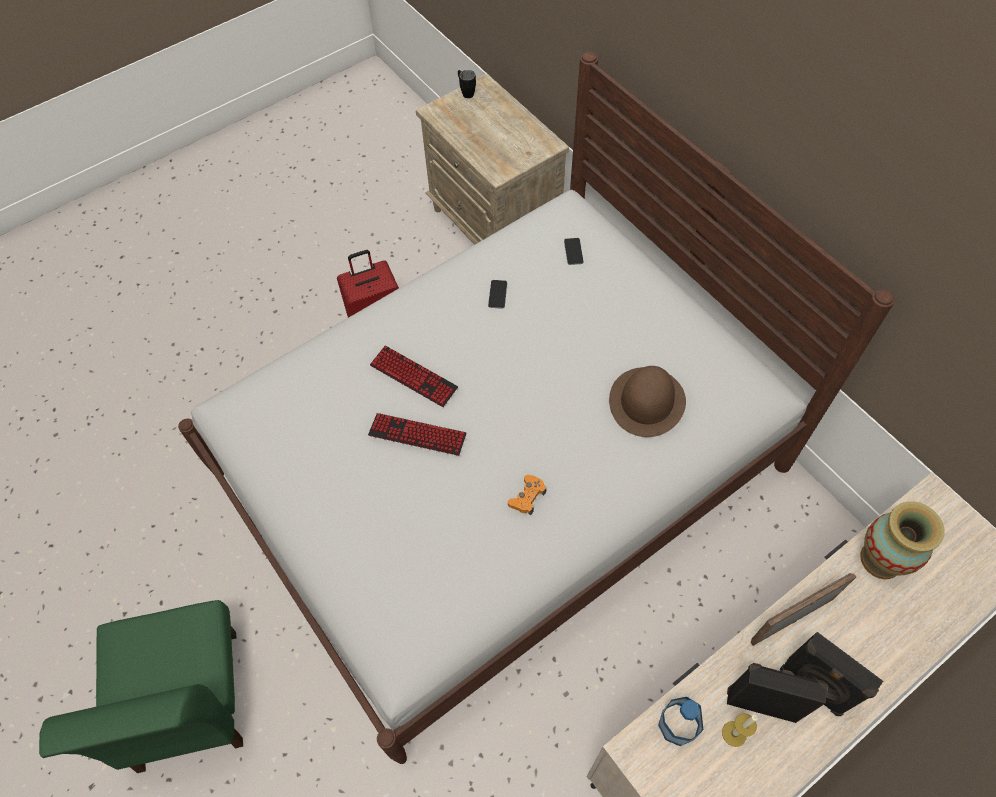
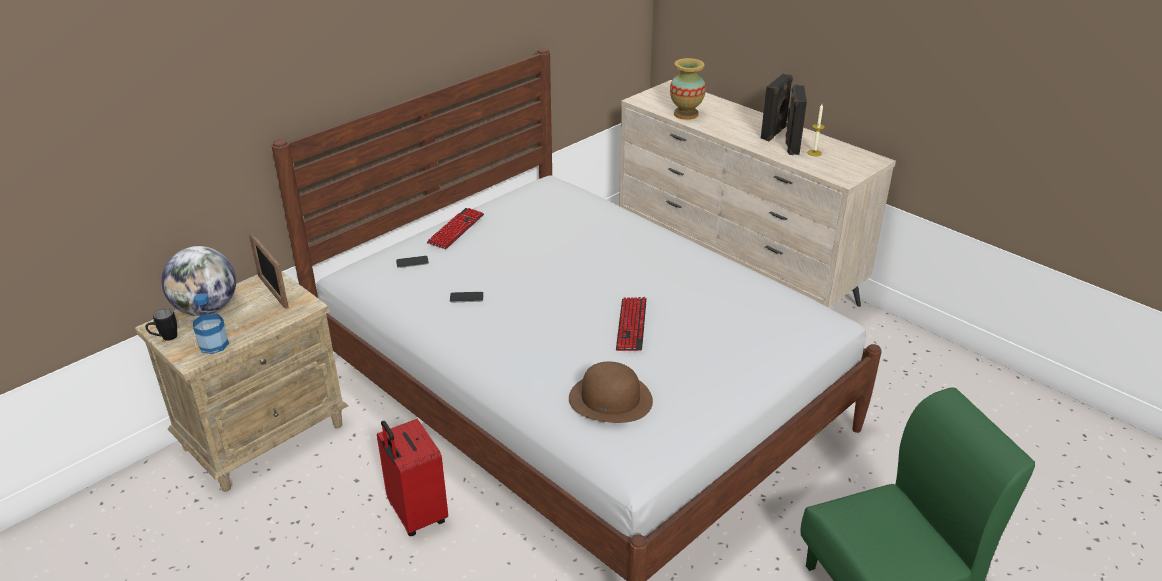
camera: 100 degrees left, 25 degrees down
keyboard [370,346,458,407] -> keyboard moved to [427,208,484,249]
orange game controller [508,475,546,515] -> none
brown hat [609,366,686,437] -> brown hat moved to [569,361,653,423]
bottle [658,697,703,746] -> bottle moved to [193,294,229,354]
picture frame [751,573,856,646] -> picture frame moved to [249,233,289,309]
none -> globe [161,246,236,316]

